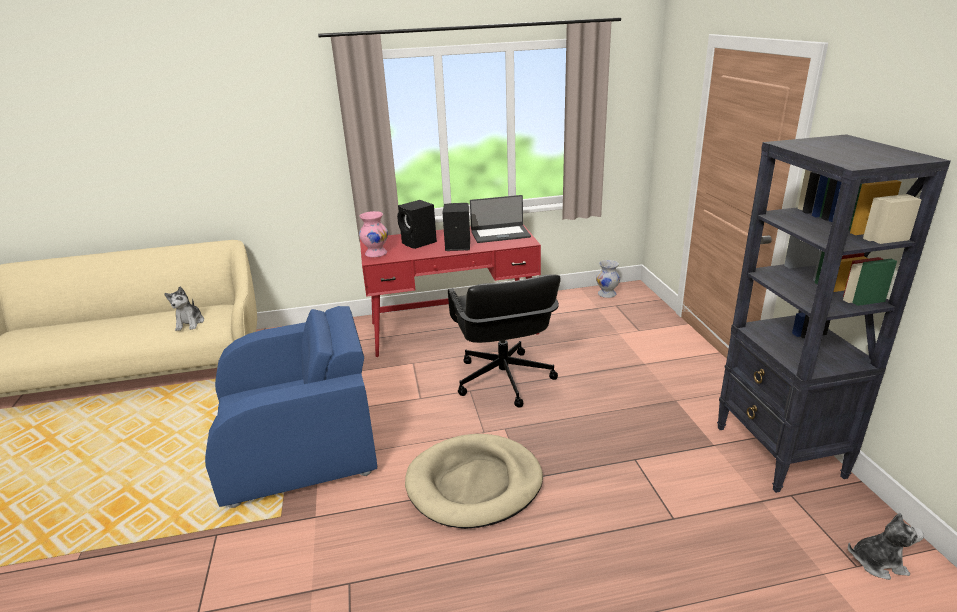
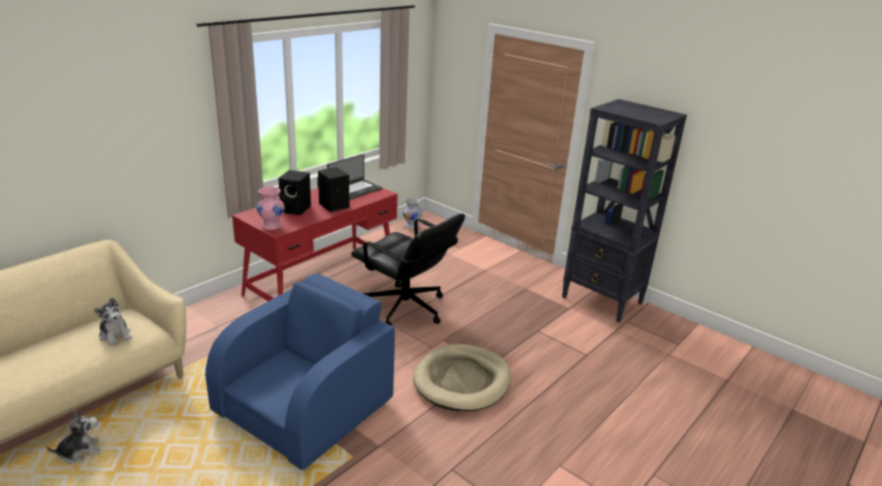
camera: 40 degrees left, 0 degrees up
plush toy [848,513,924,580] -> plush toy moved to [46,411,100,464]

